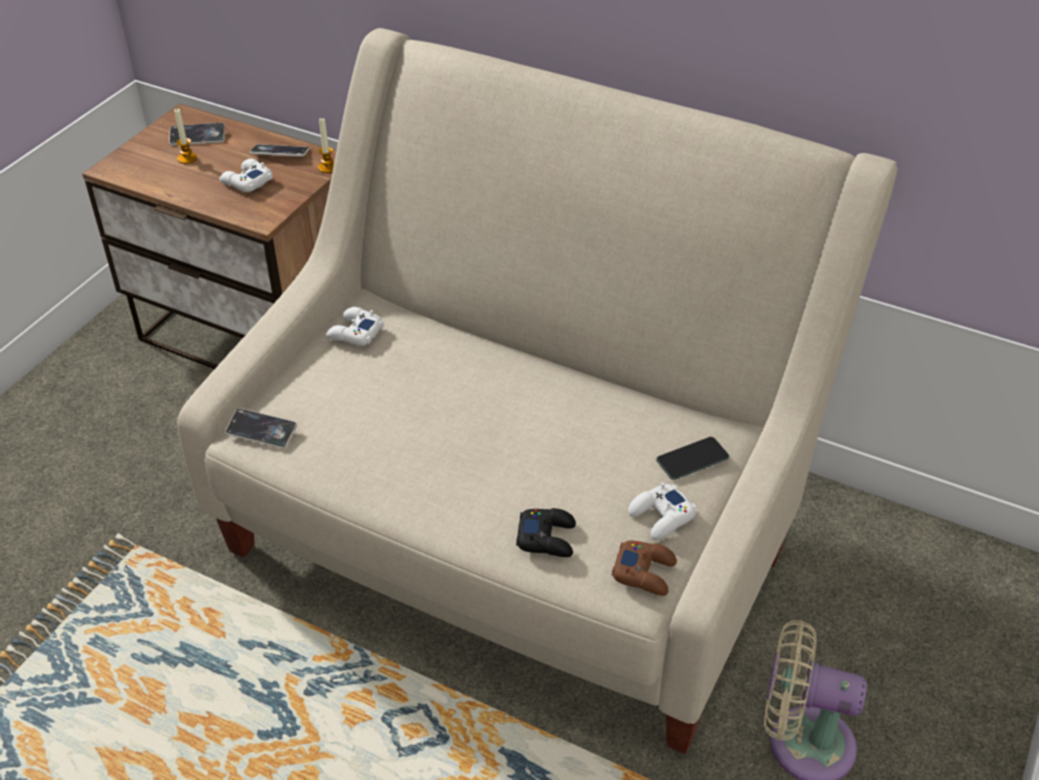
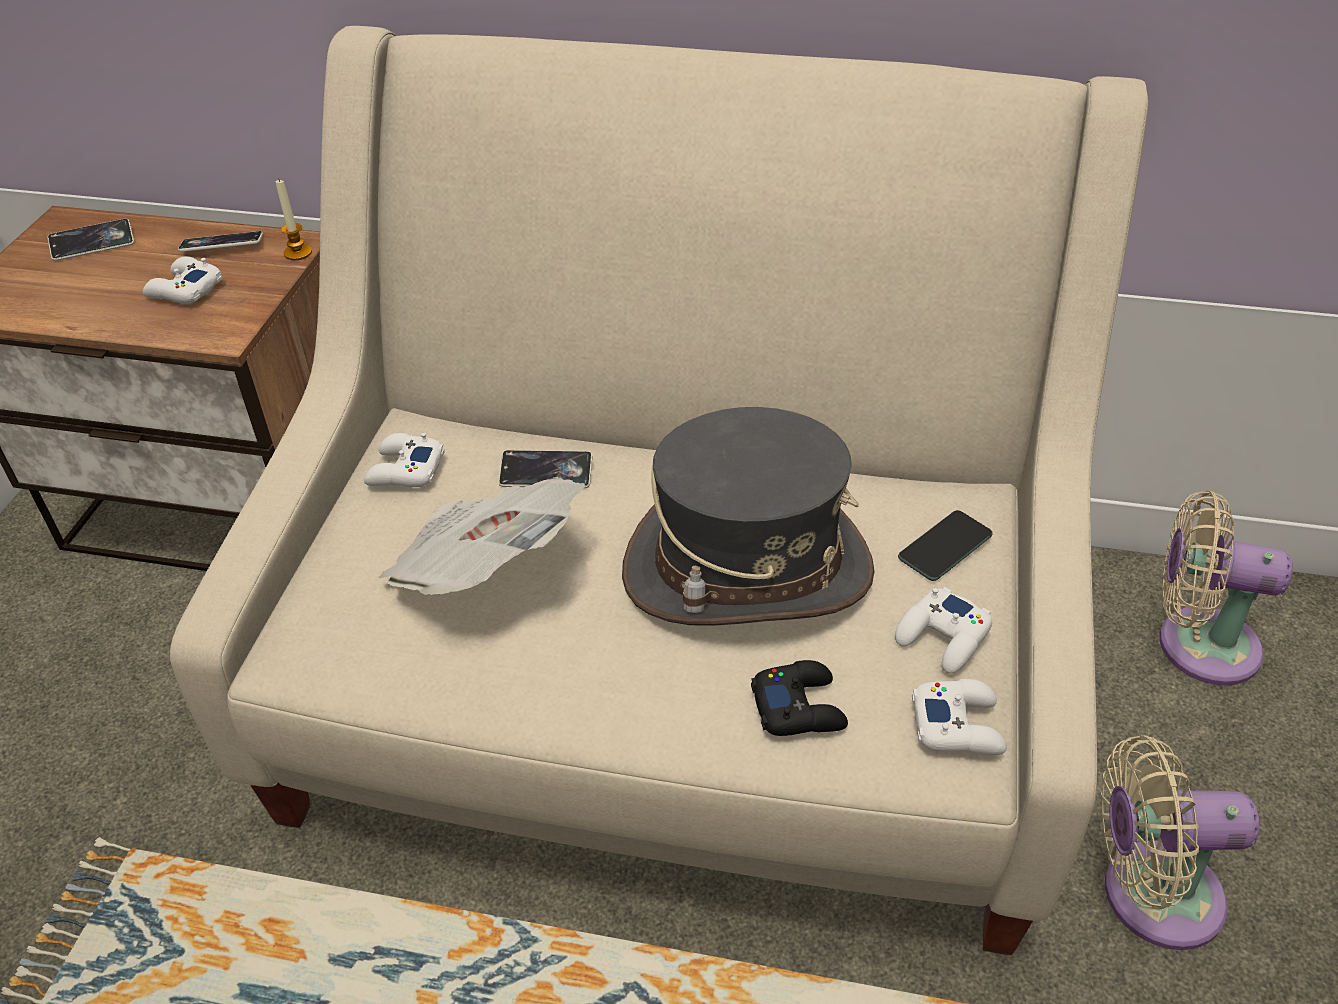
camera: 15 degrees left, 0 degrees up
candle [174,108,197,164] -> none
phone [225,408,297,449] -> phone moved to [498,450,592,488]
brown game controller [612,541,677,596] -> white game controller [912,679,1007,755]
none -> newspaper [379,477,585,595]
none -> grey hat [622,407,875,626]
none -> beige fan [1160,491,1292,685]

